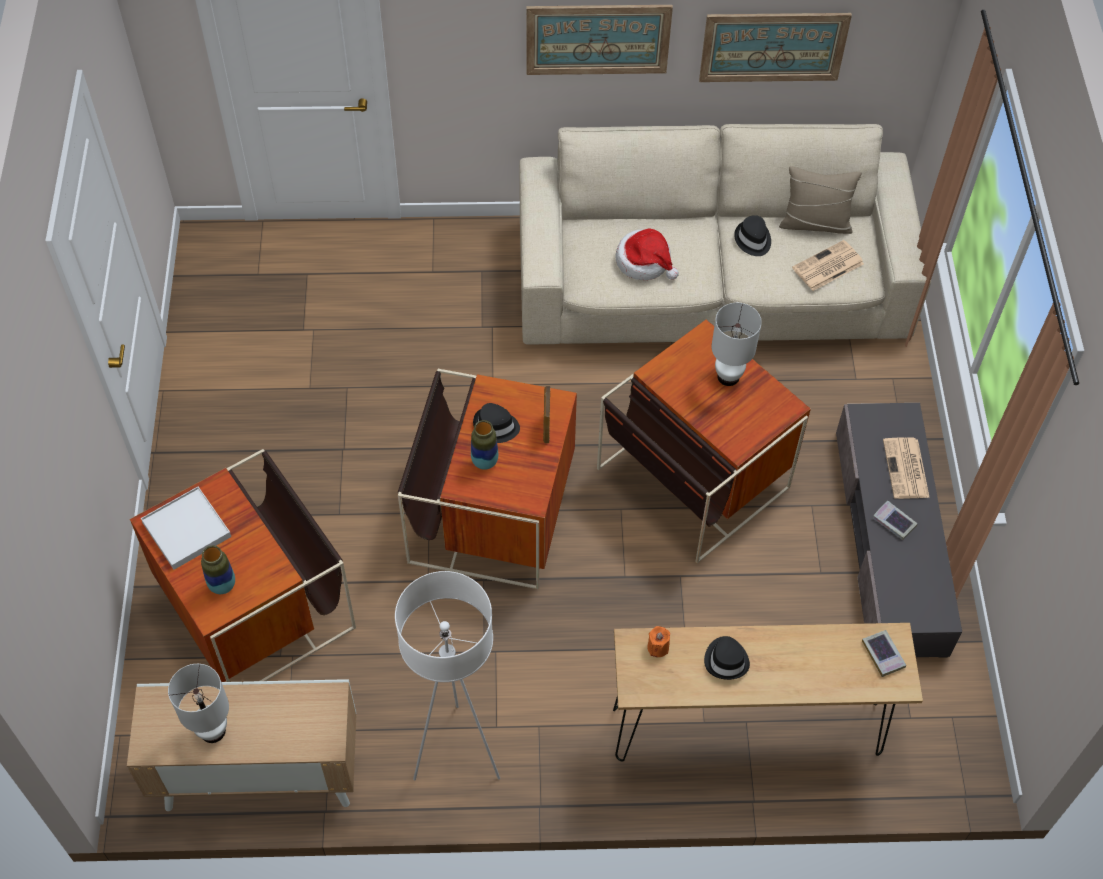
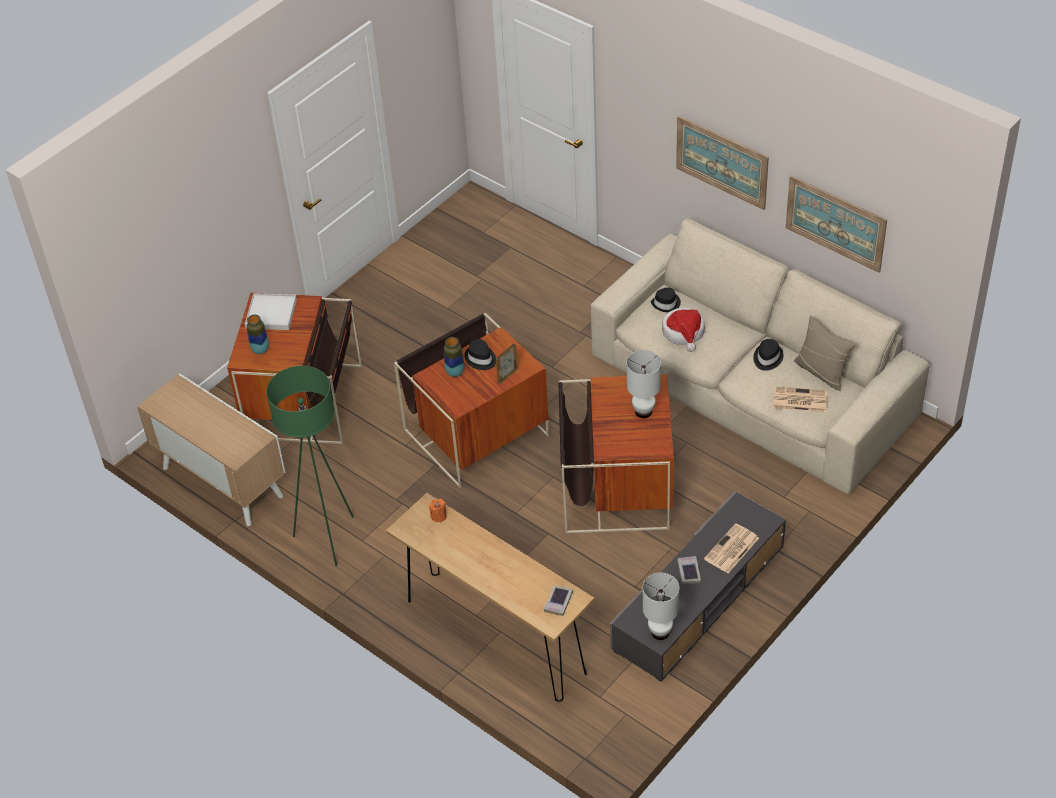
camera: 45 degrees right, 10 degrees down
white table lamp [168,664,229,743] -> white table lamp moved to [643,573,679,640]
white floor lamp [395,571,500,780] -> green floor lamp [266,366,354,566]
black hat [704,636,750,680] -> black hat moved to [651,287,681,312]

